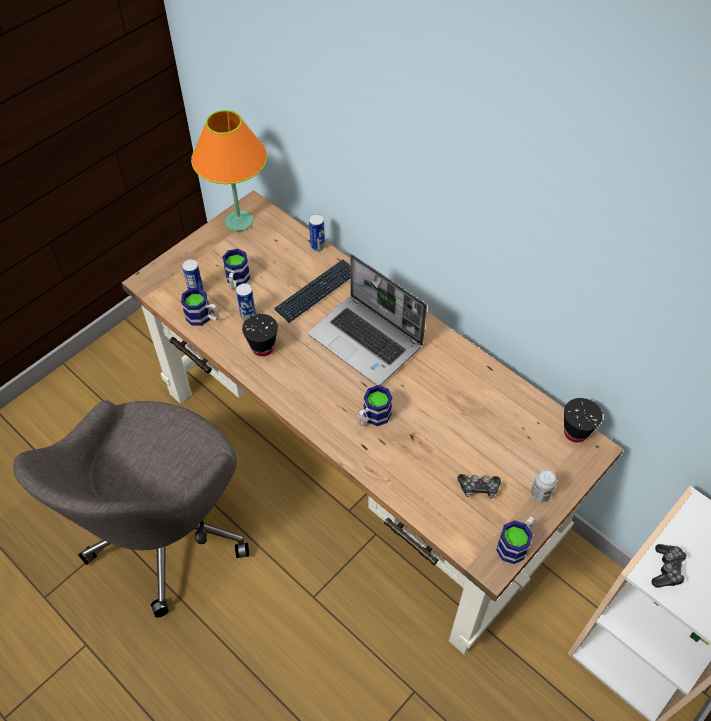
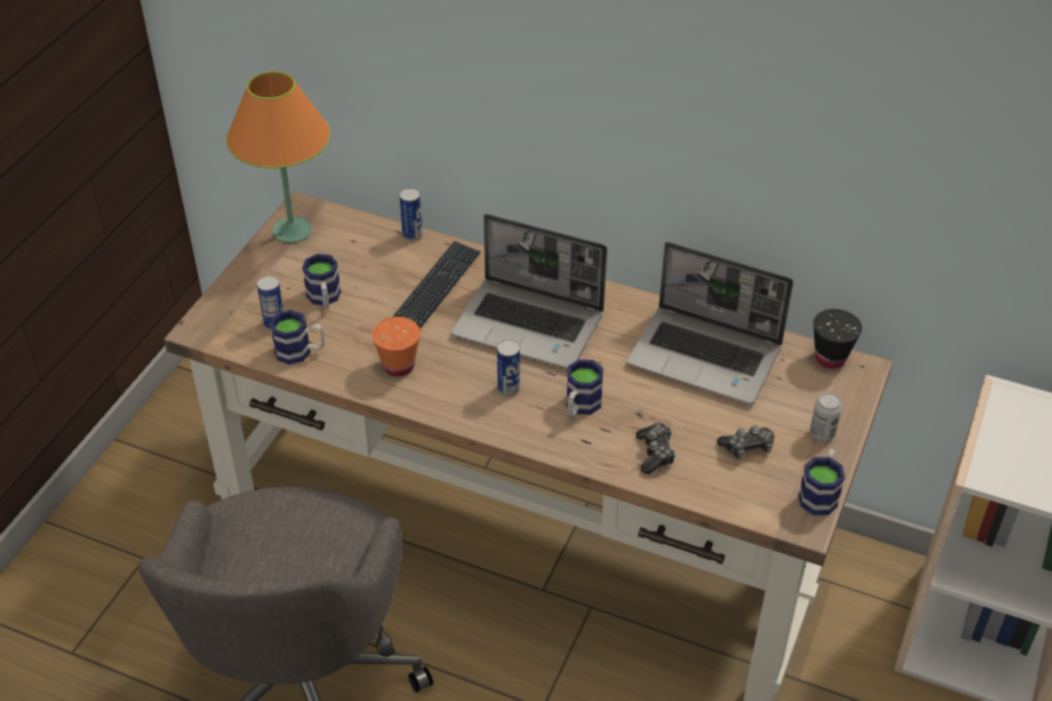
camera: 20 degrees left, 10 degrees down
can [236,283,256,321] -> can moved to [497,340,520,396]
black cup [242,314,278,356] -> orange cup [372,317,420,376]
game controller [652,544,687,588] -> game controller moved to [636,423,676,474]
none -> laptop [627,242,793,404]

